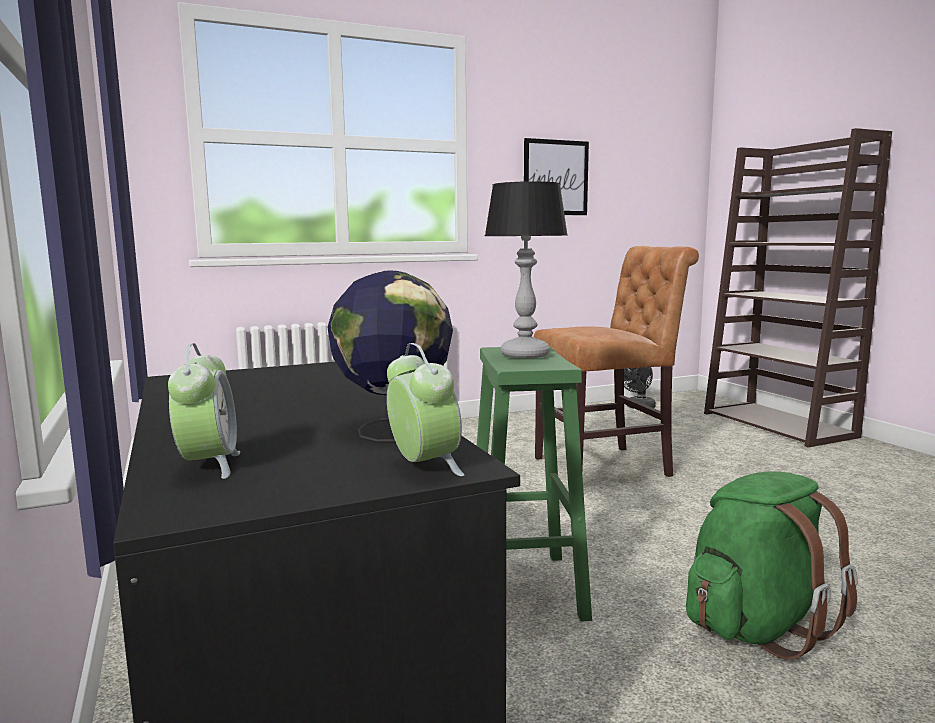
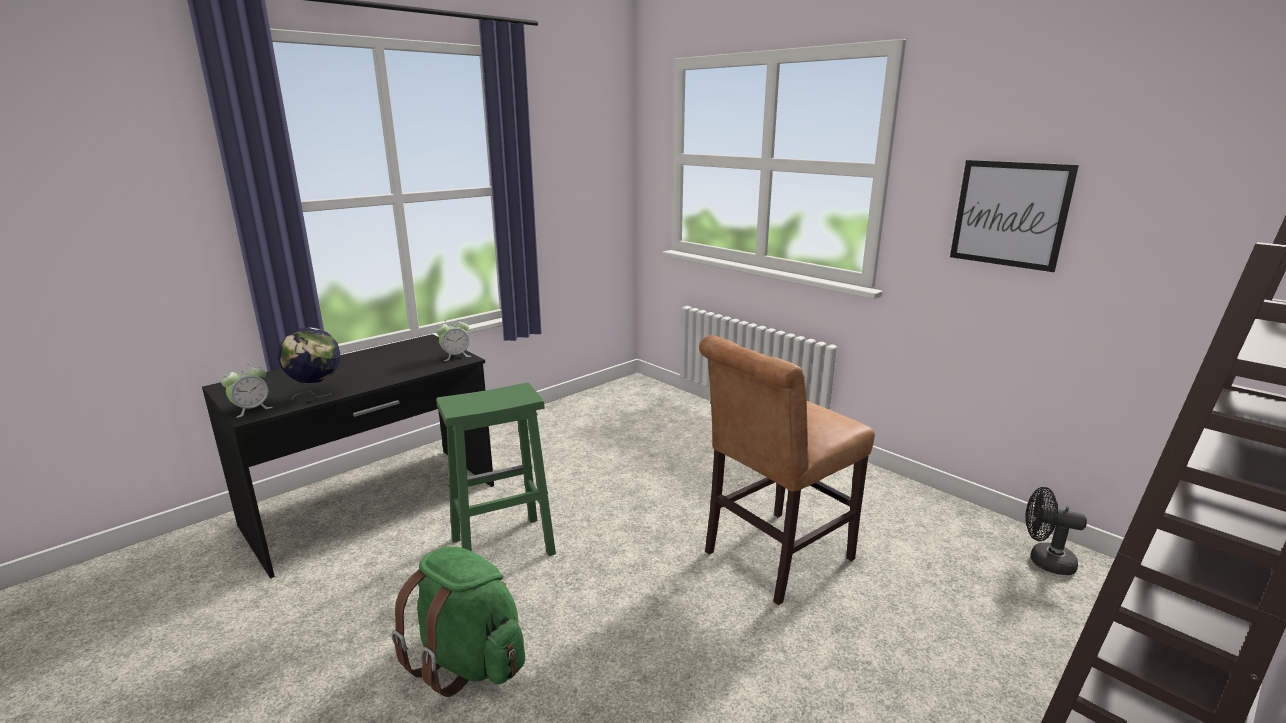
camera: 70 degrees right, 10 degrees up
alarm clock [168,343,240,479] -> alarm clock moved to [436,317,471,361]
table lamp [485,181,568,358] -> none
brown chair [534,246,699,477] -> brown chair turned 90 degrees clockwise [699,335,875,605]

